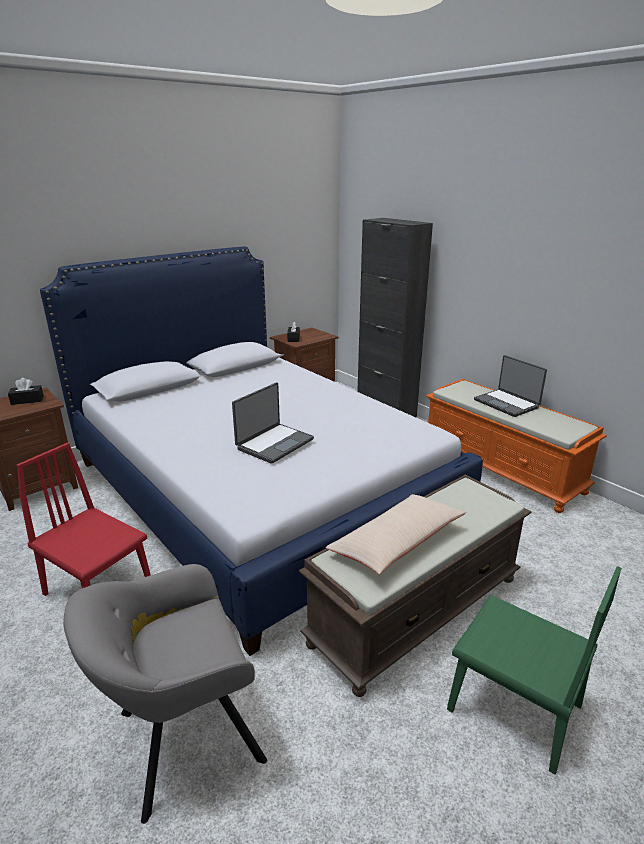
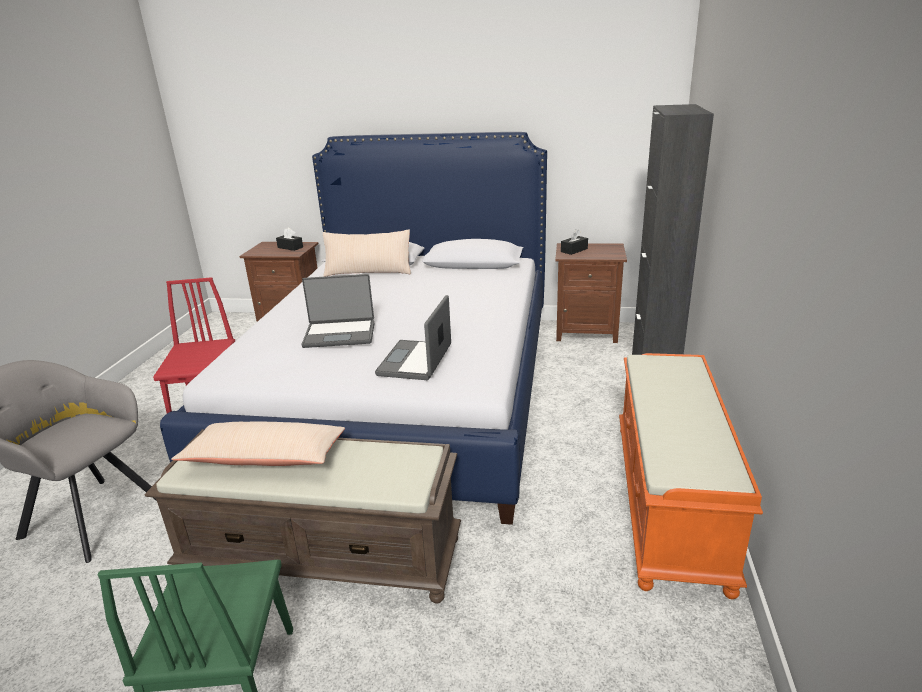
camera: 50 degrees right, 0 degrees up
laptop [474,355,547,417] -> laptop moved to [375,295,451,380]
none -> beige pillow [323,229,411,277]

